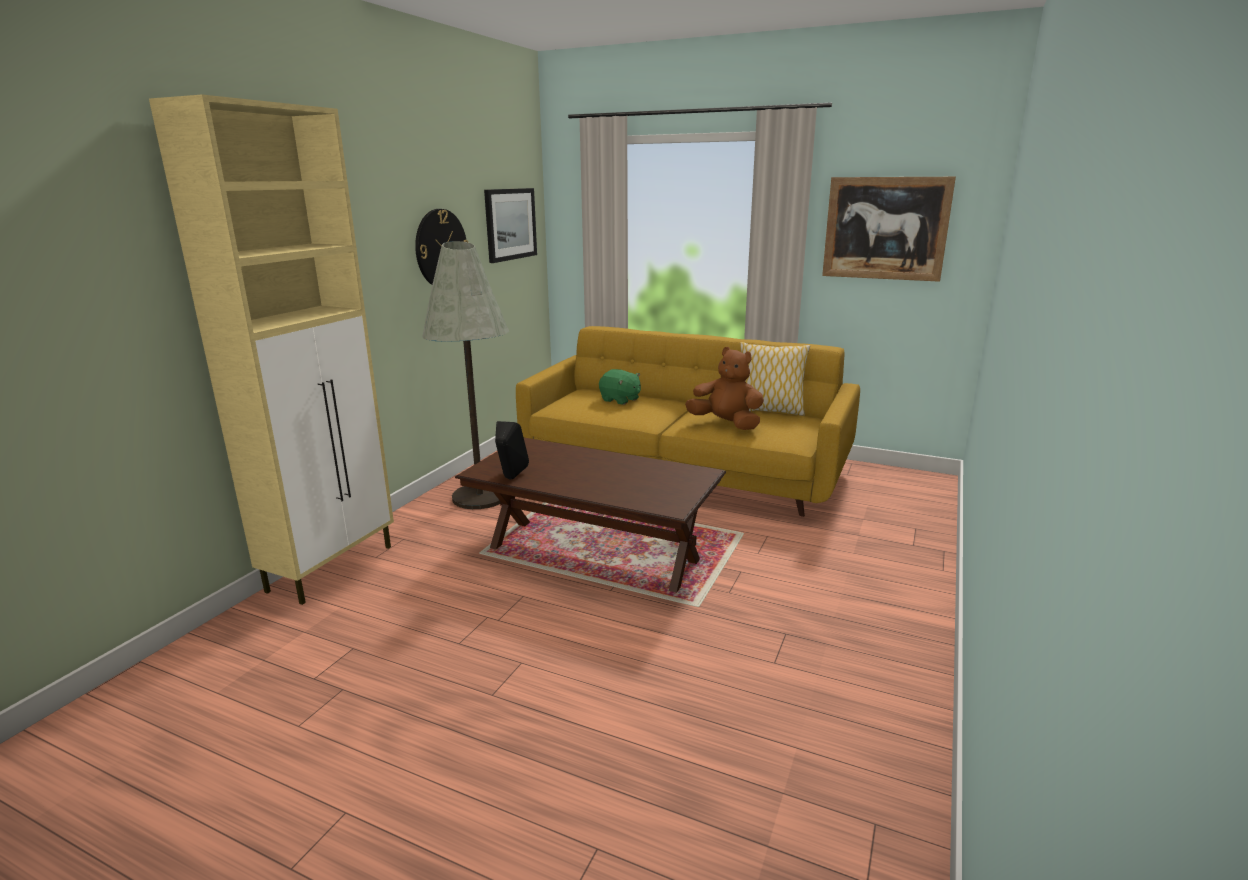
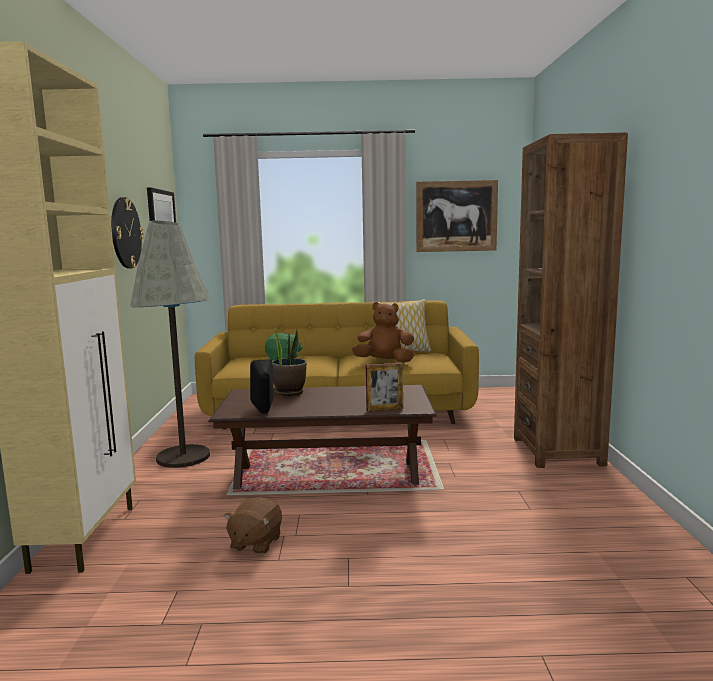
camera: 25 degrees left, 10 degrees down
none -> brown plush toy [224,497,282,554]
none -> potted plant [272,327,307,396]
none -> picture frame [366,363,403,411]
none -> brown bookcase [514,132,628,468]

